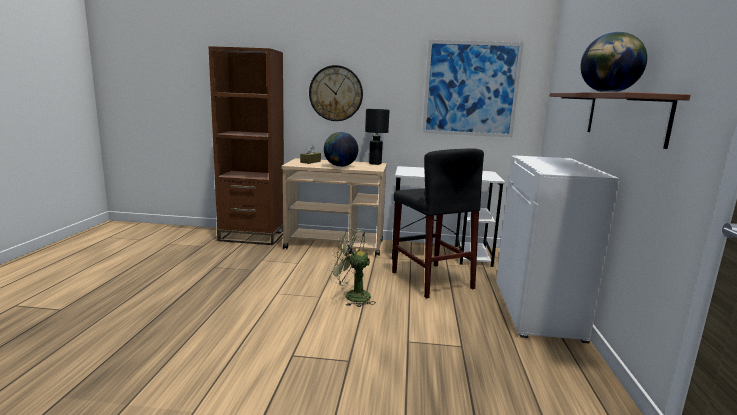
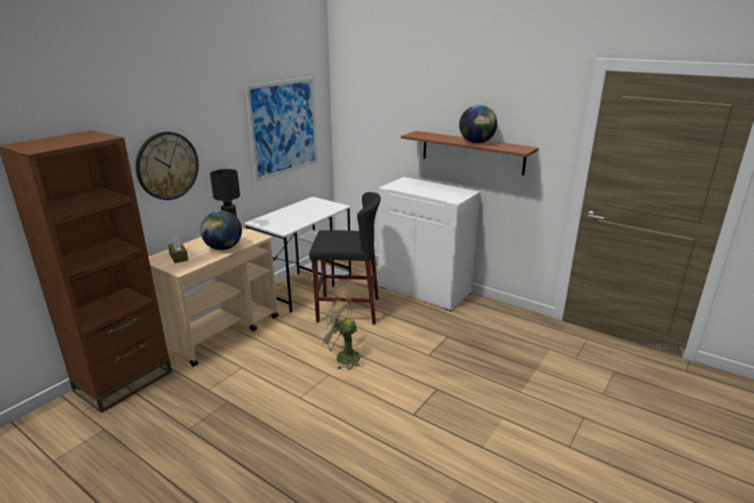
camera: 60 degrees left, 10 degrees up
green fan [329,228,376,307] -> green fan turned 60 degrees clockwise [319,296,364,370]

